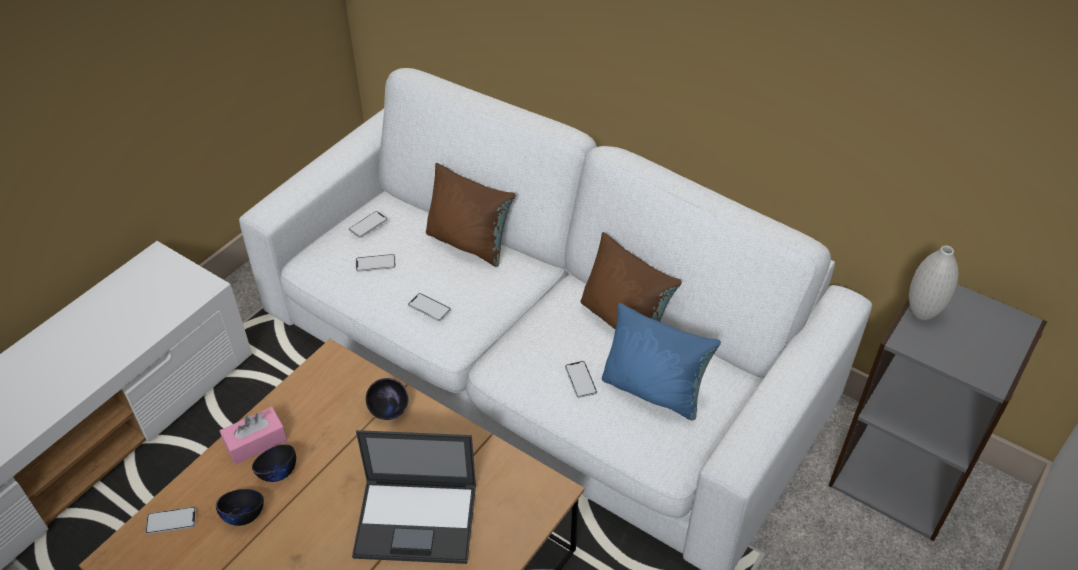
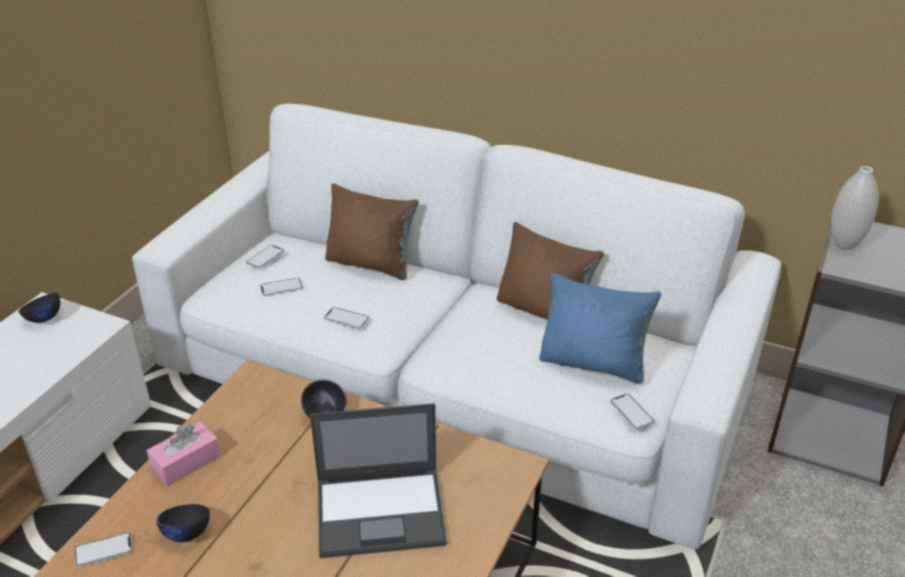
camera: 10 degrees left, 10 degrees down
black bowl [252,445,296,482] -> black bowl moved to [18,293,60,323]
phone [565,361,597,398] -> phone moved to [610,394,654,429]

